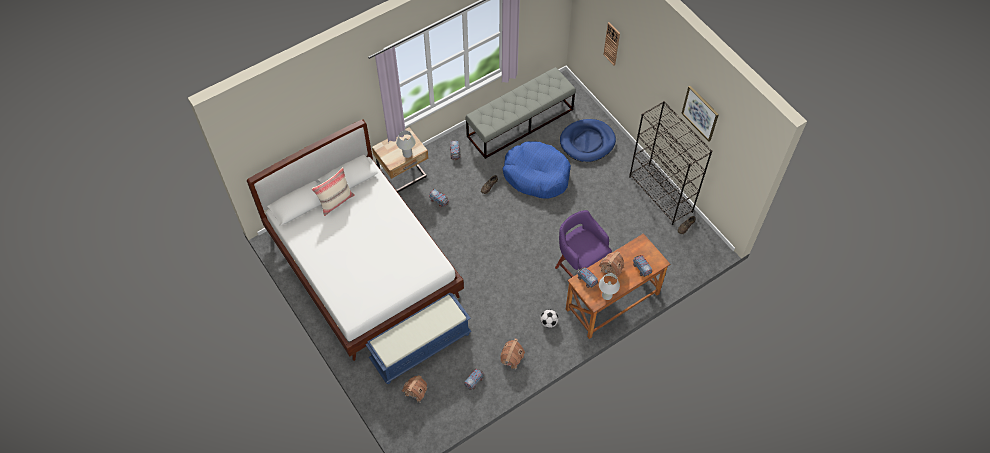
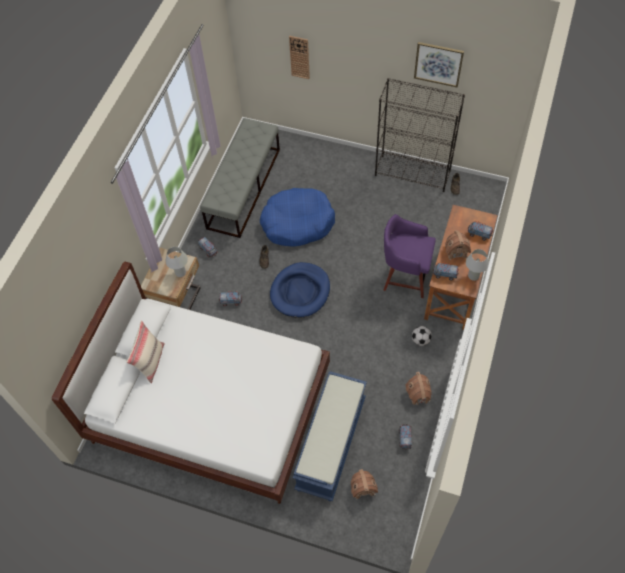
camera: 35 degrees left, 0 degrees up
blue dog bed [560,119,616,162] -> blue dog bed moved to [270,262,330,318]

